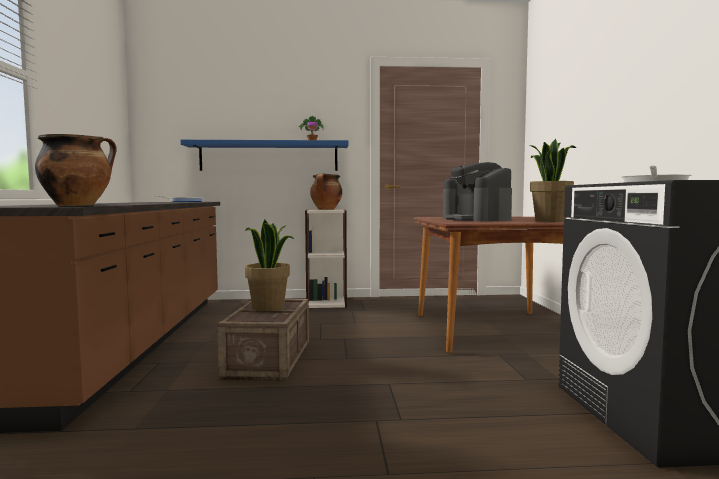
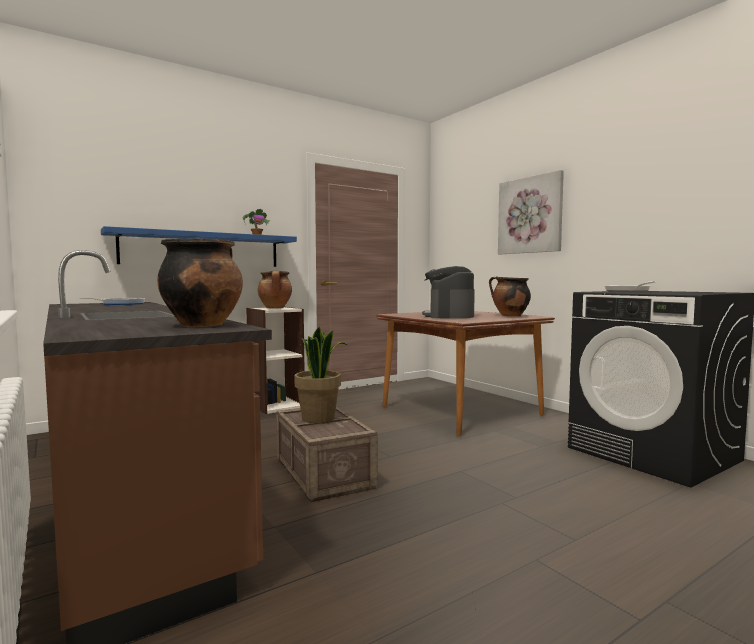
camera: 30 degrees left, 0 degrees up
coffee machine [443,162,512,221] -> coffee machine turned 60 degrees clockwise [422,266,475,319]
potted plant [530,139,576,222] -> cooking pot [489,276,531,317]
none -> picture [498,170,564,254]

